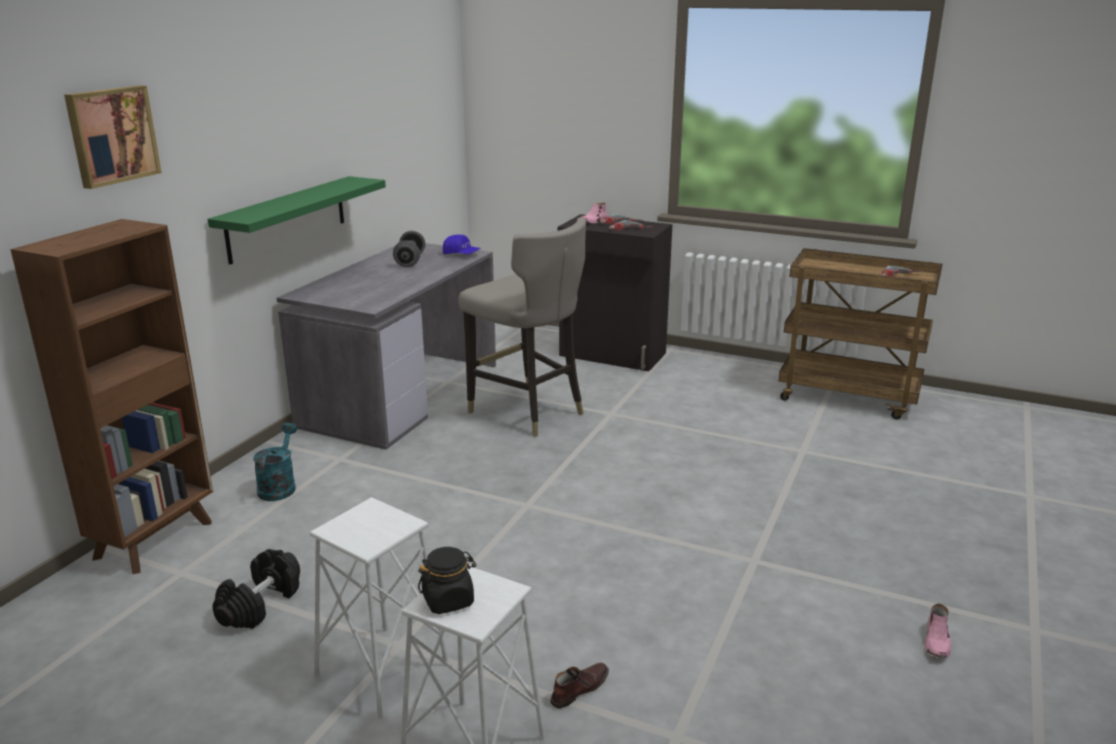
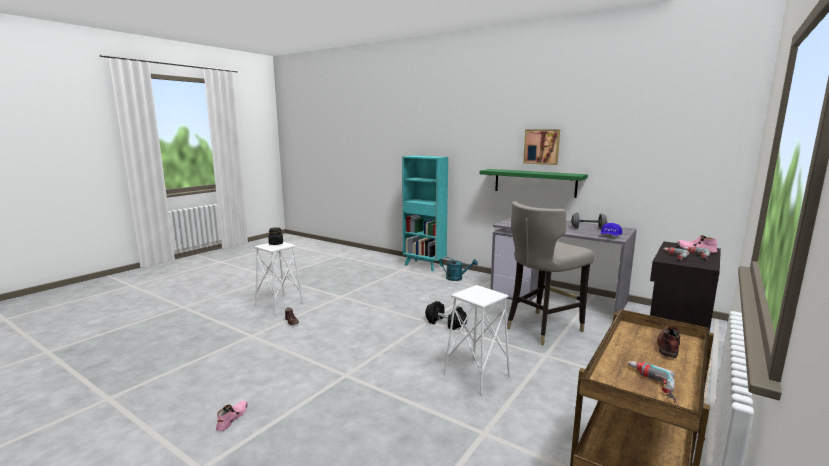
camera: 100 degrees right, 10 degrees down
brown bookcase [10,219,213,574] -> turquoise bookcase [402,155,448,271]
picture [64,85,162,189] -> picture moved to [523,129,560,165]
black dumbbell [212,549,300,629] -> black dumbbell moved to [425,301,467,330]
white stool [310,497,449,720] -> white stool moved to [444,285,510,395]
pink shoe [925,604,951,658] -> pink shoe turned 75 degrees clockwise [216,400,248,431]
none -> brown shoe [657,325,680,358]

